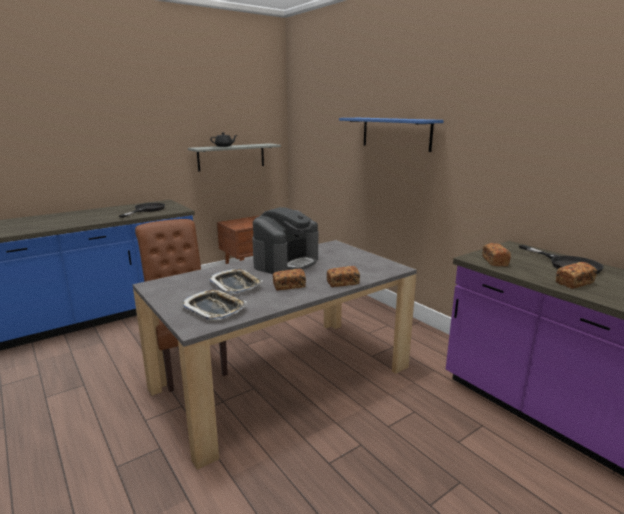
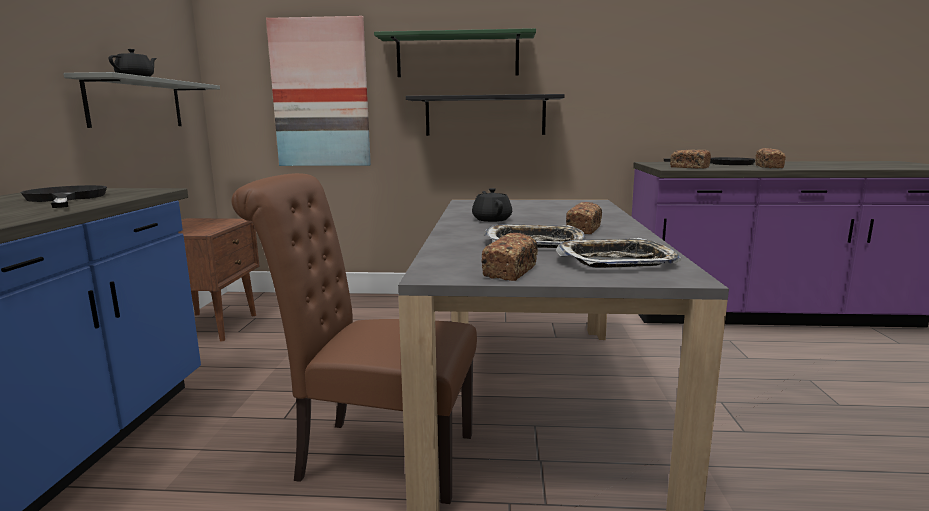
camera: 50 degrees left, 5 degrees down
coffee machine [252,207,318,274] -> black teapot [472,188,512,222]
bread [327,266,360,287] -> bread moved to [481,233,538,281]
blue shelf [339,118,444,152] -> green shelf [374,28,536,77]
none -> picture [266,16,371,166]
none -> black shelf [406,94,565,136]

